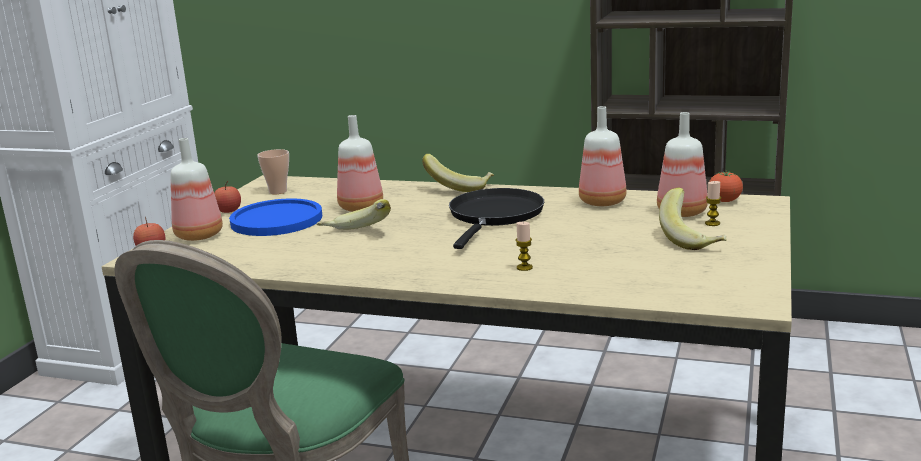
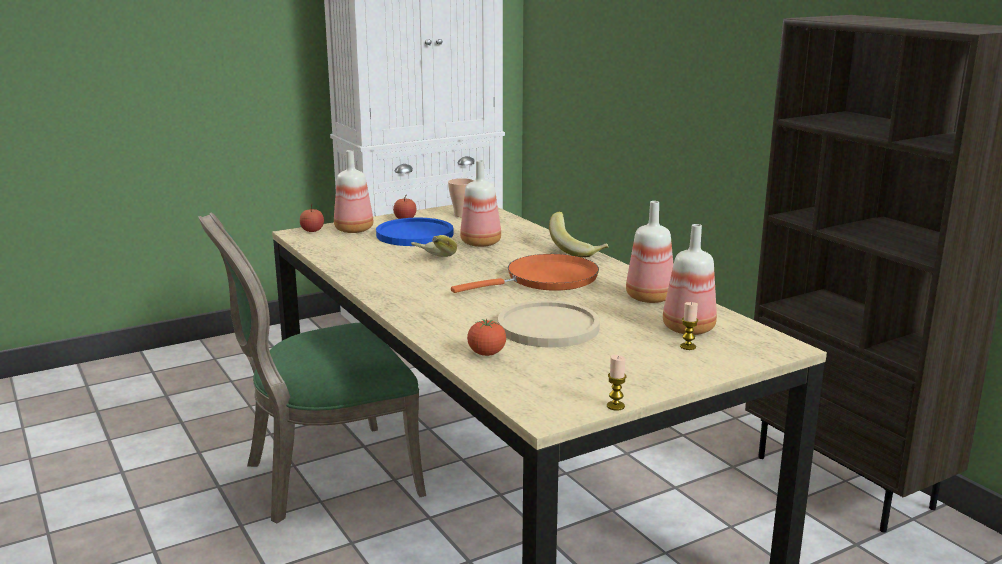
camera: 40 degrees right, 0 degrees up
black frying pan [449,188,544,249] -> orange frying pan [451,254,599,293]
candle [515,222,533,271] -> candle moved to [607,355,627,411]
banana [659,187,726,250] -> none
tomato [709,171,743,202] -> tomato moved to [467,319,506,356]
none -> beige plate [498,301,600,348]

